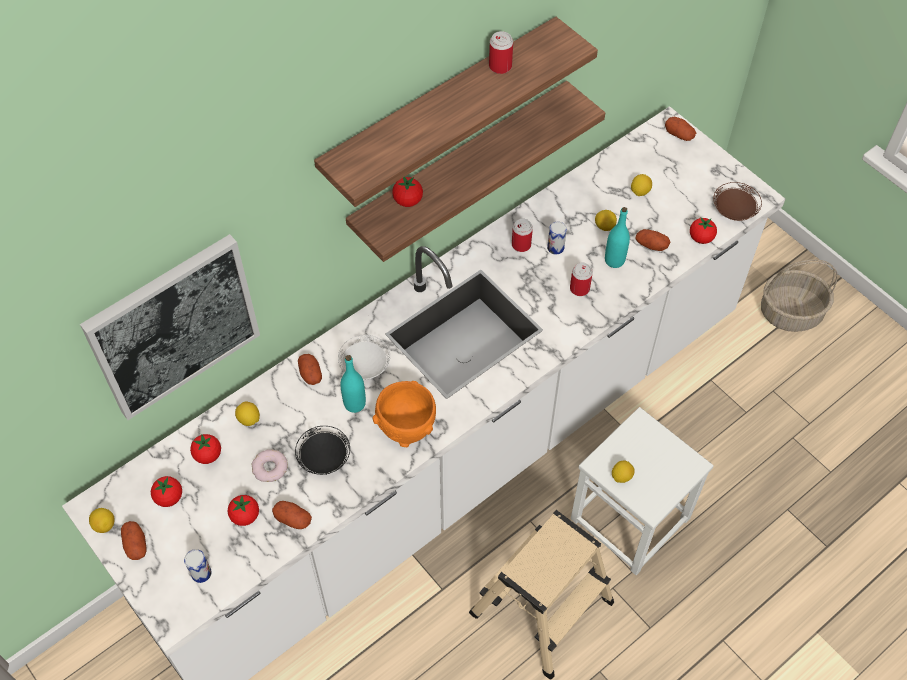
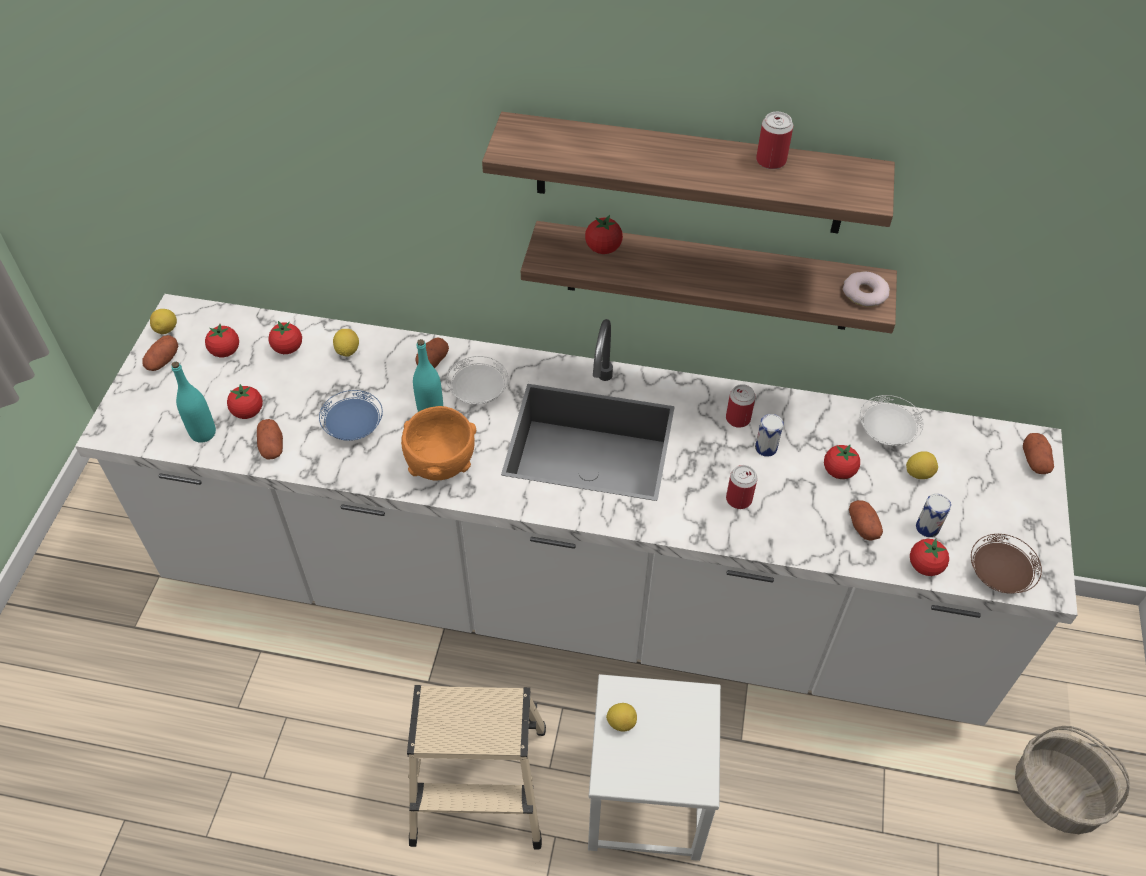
camera: 50 degrees right, 5 degrees down
picture [80,234,260,420] -> none
can [184,549,212,583] -> can moved to [916,494,951,537]
donut [251,449,288,482] -> donut moved to [843,271,890,307]
black plate [295,426,350,475] -> blue plate [319,390,383,441]
lemon [595,210,617,231] -> tomato [824,445,860,479]
turquoise bottle [605,207,630,268] -> turquoise bottle moved to [171,362,216,443]
none -> white plate [860,395,924,446]

